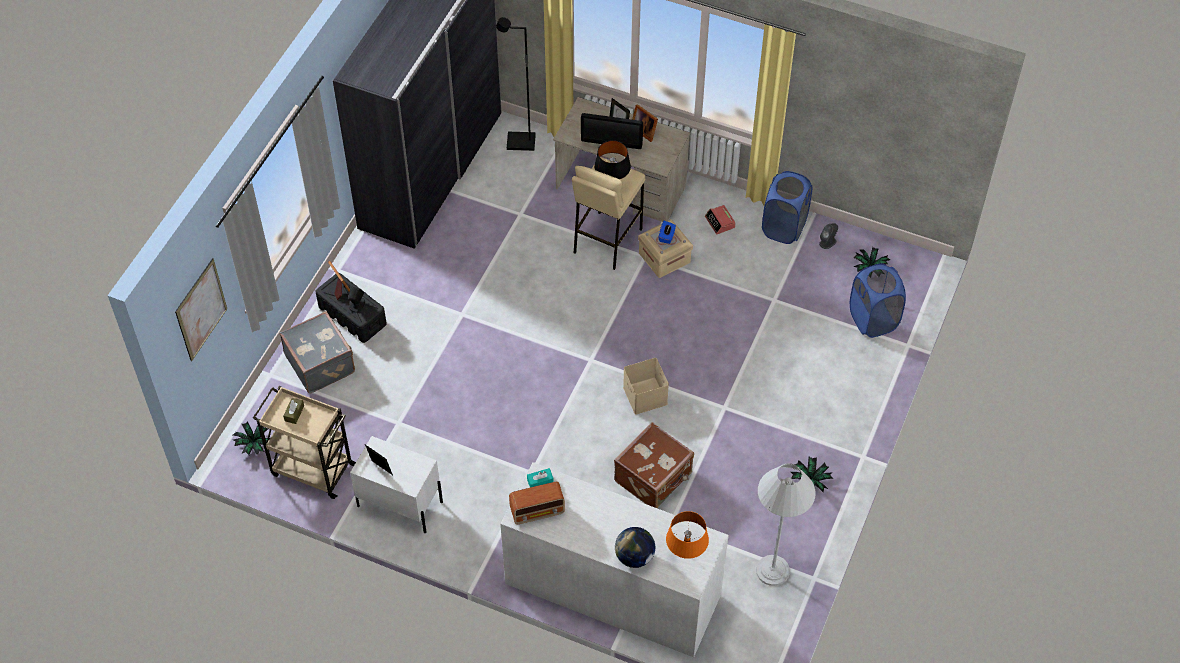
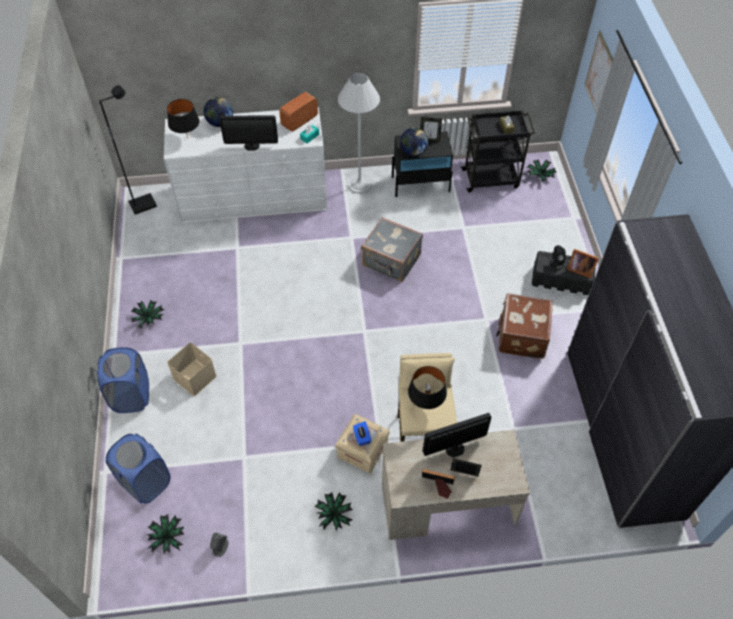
camera: 150 degrees right, 0 degrees up
beige cart [253,386,356,499] -> black cart [460,110,535,193]
grey suitcase [280,311,355,394] -> grey suitcase moved to [361,217,423,282]
white nightstand [350,436,443,533] -> black nightstand [392,132,453,197]
black floor lamp [496,17,536,151] -> black floor lamp moved to [99,85,157,215]
brown suitcase [614,422,694,508] -> brown suitcase moved to [496,293,553,359]
beige storage box [623,358,669,414] -> beige storage box moved to [167,342,217,396]
orange table lamp [666,511,709,559] -> black table lamp [167,99,199,138]
alarm clock [705,205,735,234] -> potted plant [314,492,353,531]
white floor lamp [756,463,816,586] -> white floor lamp moved to [338,73,380,194]
blue laundry basket [762,171,812,244] -> blue laundry basket moved to [97,347,149,413]
none -> monitor [219,115,278,150]
none -> globe [400,127,428,156]

